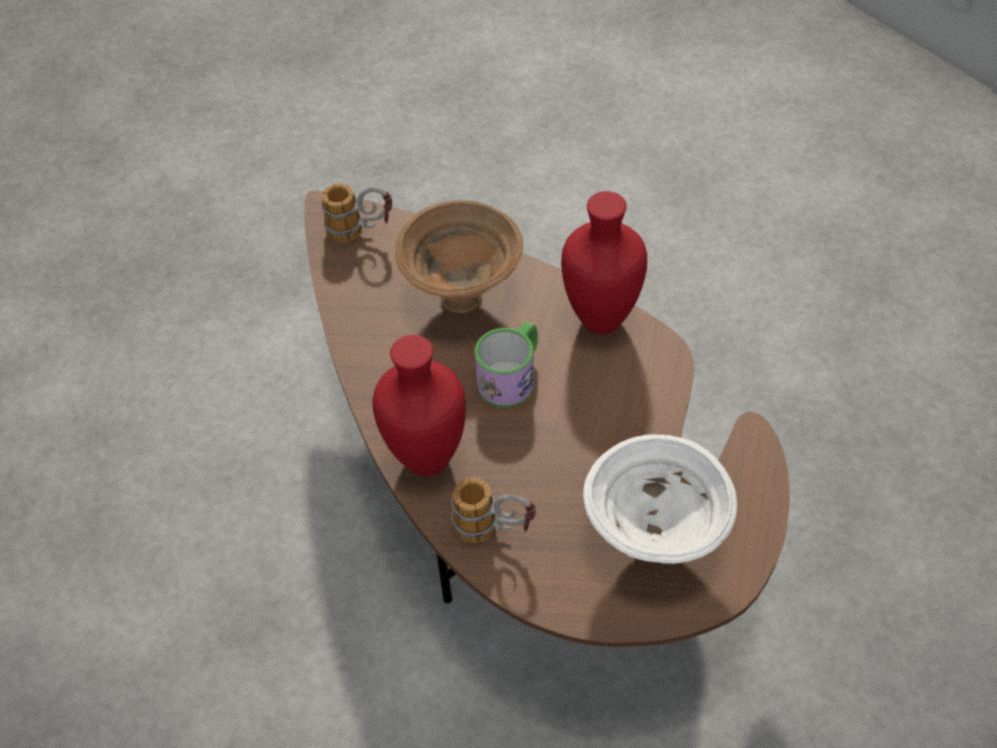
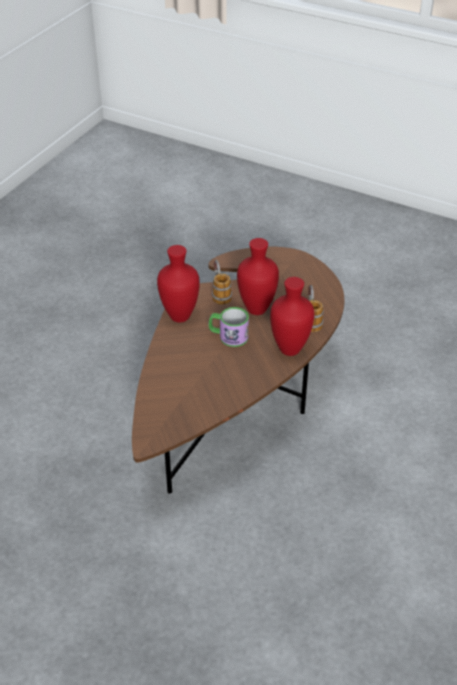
camera: 115 degrees left, 10 degrees down
mug [321,184,392,242] -> mug moved to [212,260,232,305]
brown bowl [395,200,523,313] -> none
white bowl [583,434,737,564] -> none
none -> red vase [237,238,279,315]

